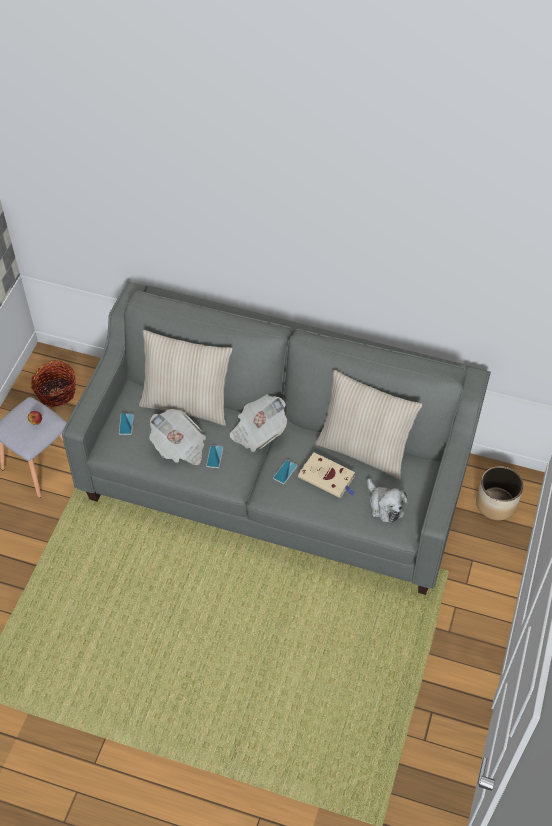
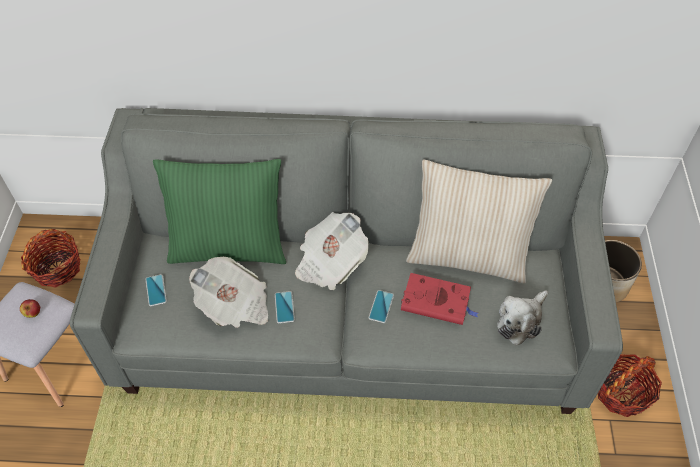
camera: 15 degrees left, 0 degrees up
beige pillow [139,330,233,426] -> green pillow [153,159,286,264]
beige book [298,452,355,498] -> red book [401,273,478,325]
plush toy [367,478,408,523] -> plush toy turned 90 degrees clockwise [497,290,548,346]
none -> basket [598,354,662,417]

